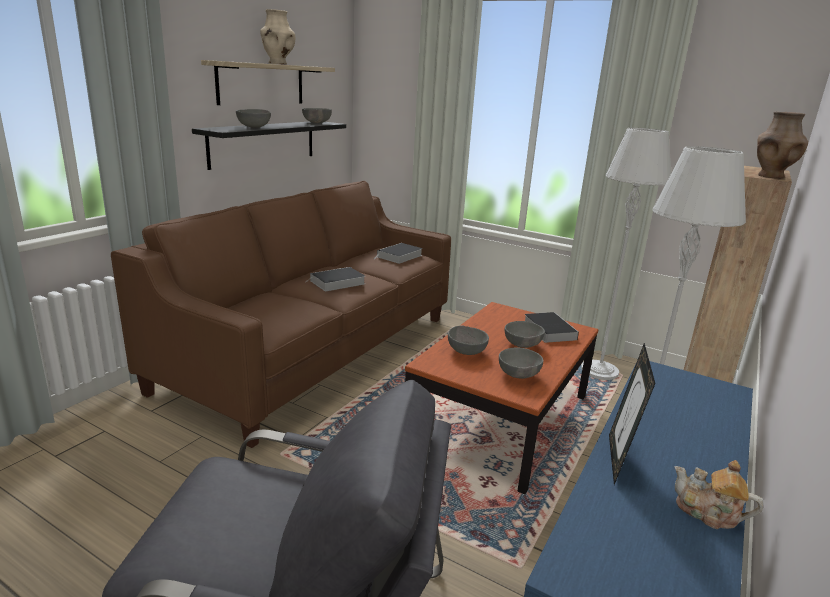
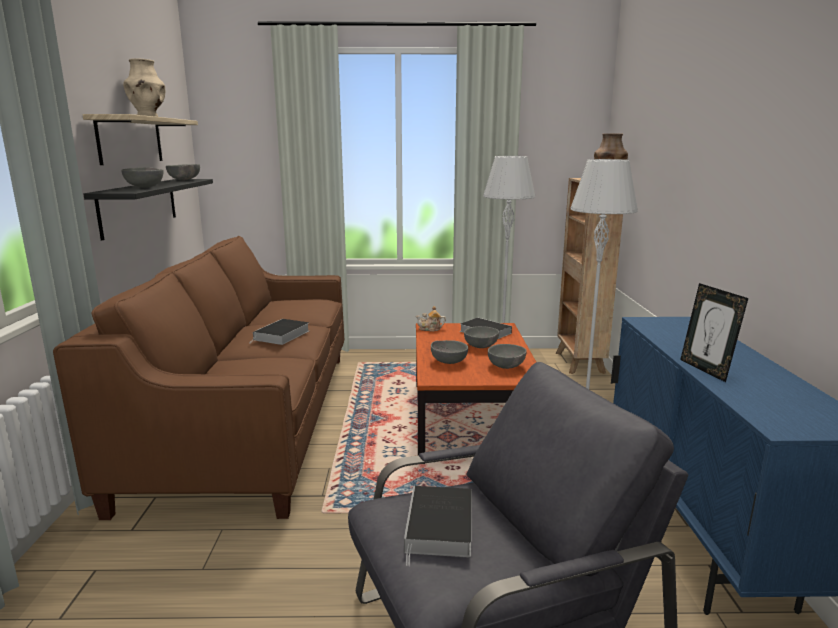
camera: 30 degrees left, 5 degrees down
book [377,243,423,264] -> book moved to [404,486,472,566]
teapot [674,460,763,529] -> teapot moved to [416,306,446,332]

